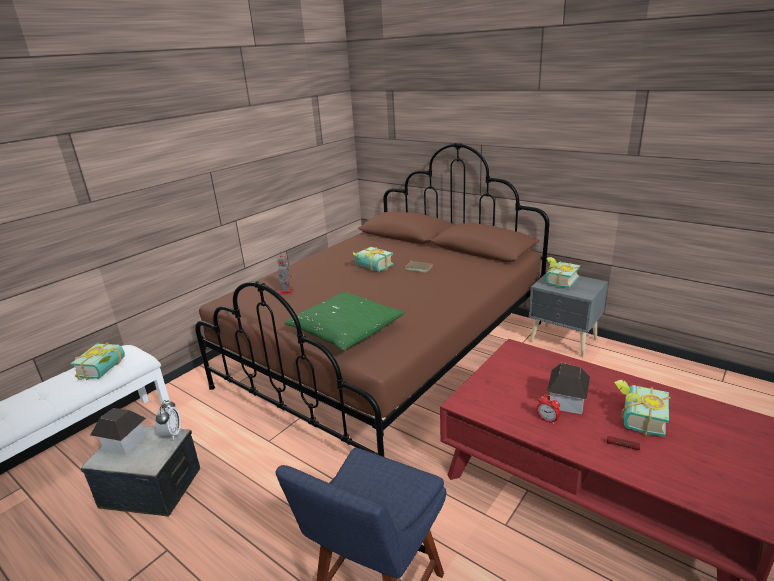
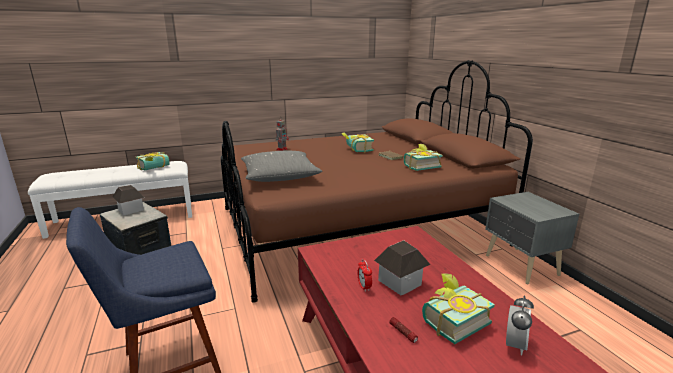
camera: 30 degrees right, 5 degrees down
alarm clock [155,400,181,440] -> alarm clock moved to [506,295,534,355]
green pillow [284,292,405,350] -> grey pillow [241,151,323,182]
book [545,257,580,288] -> book moved to [404,144,443,171]

